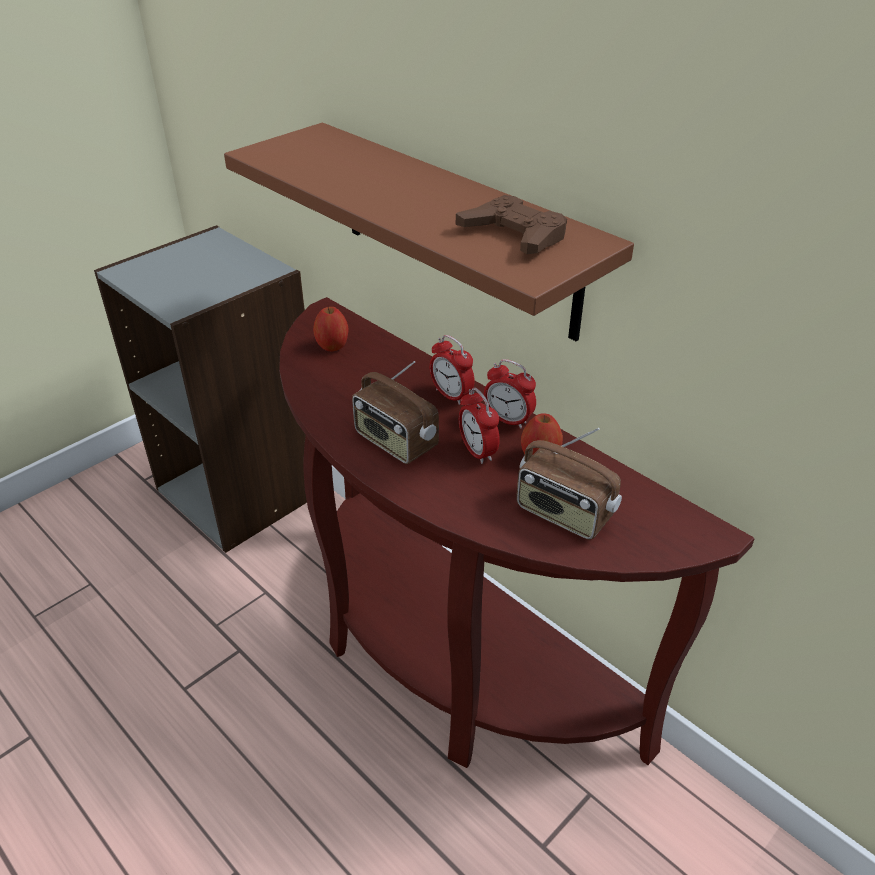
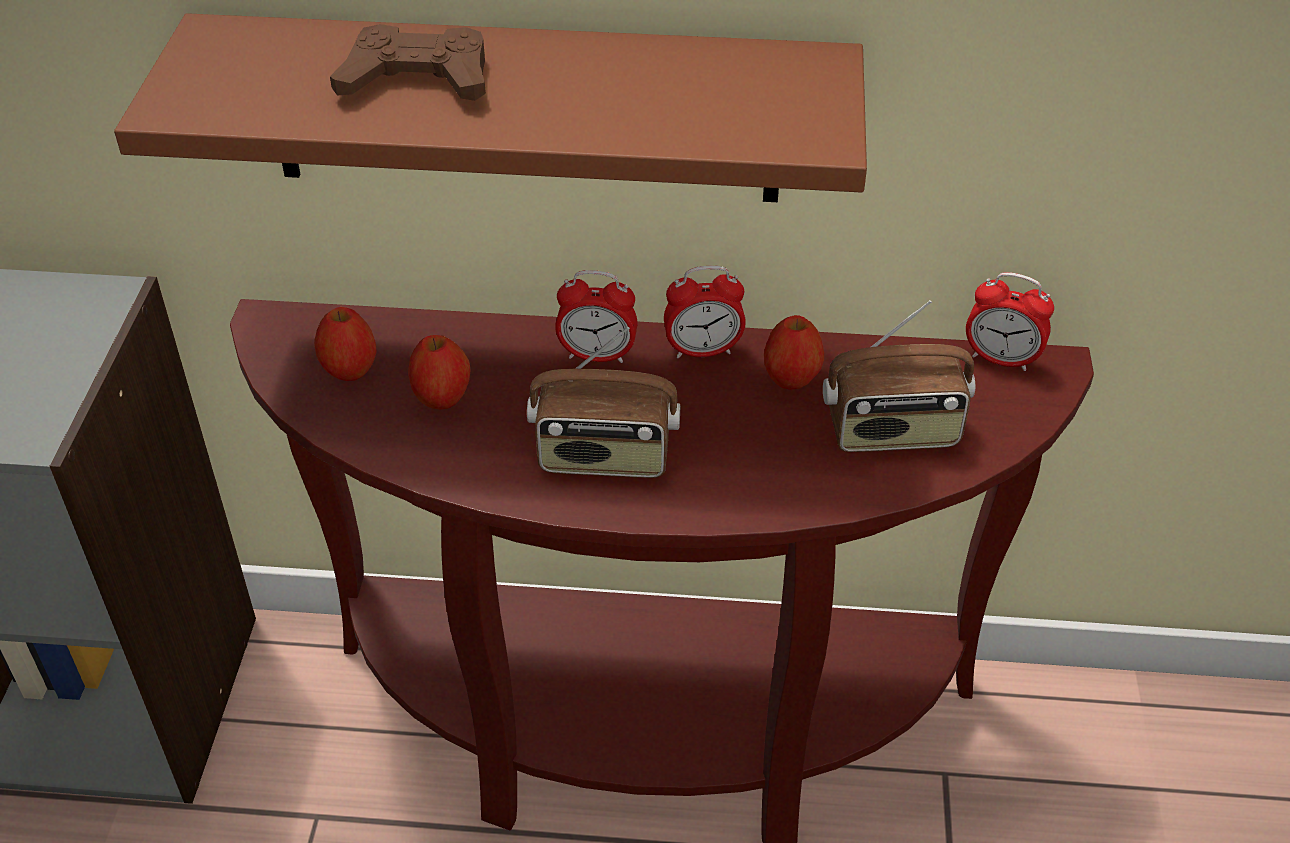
camera: 40 degrees left, 5 degrees up
brown game controller [456,195,567,254] -> brown game controller moved to [330,24,486,101]
alarm clock [459,388,500,464] -> alarm clock moved to [966,272,1054,371]
none -> apple [408,335,470,410]

